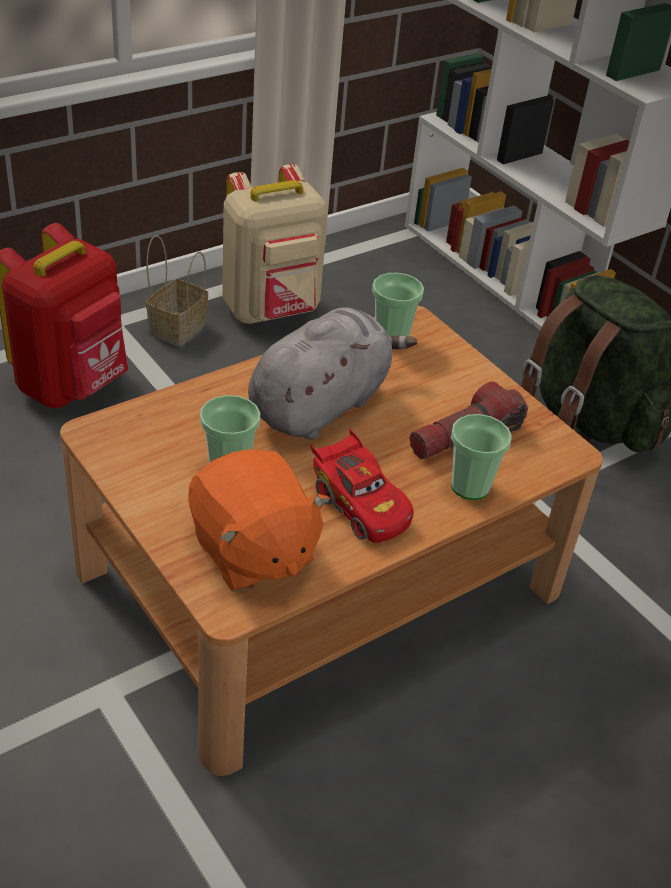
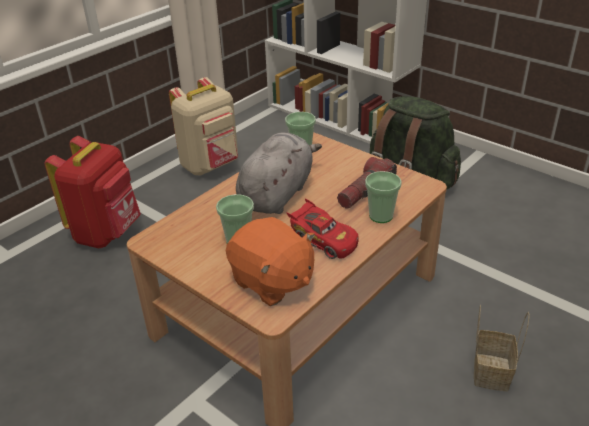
camera: 10 degrees left, 5 degrees down
basket [146,235,208,346] -> basket moved to [474,305,530,392]

